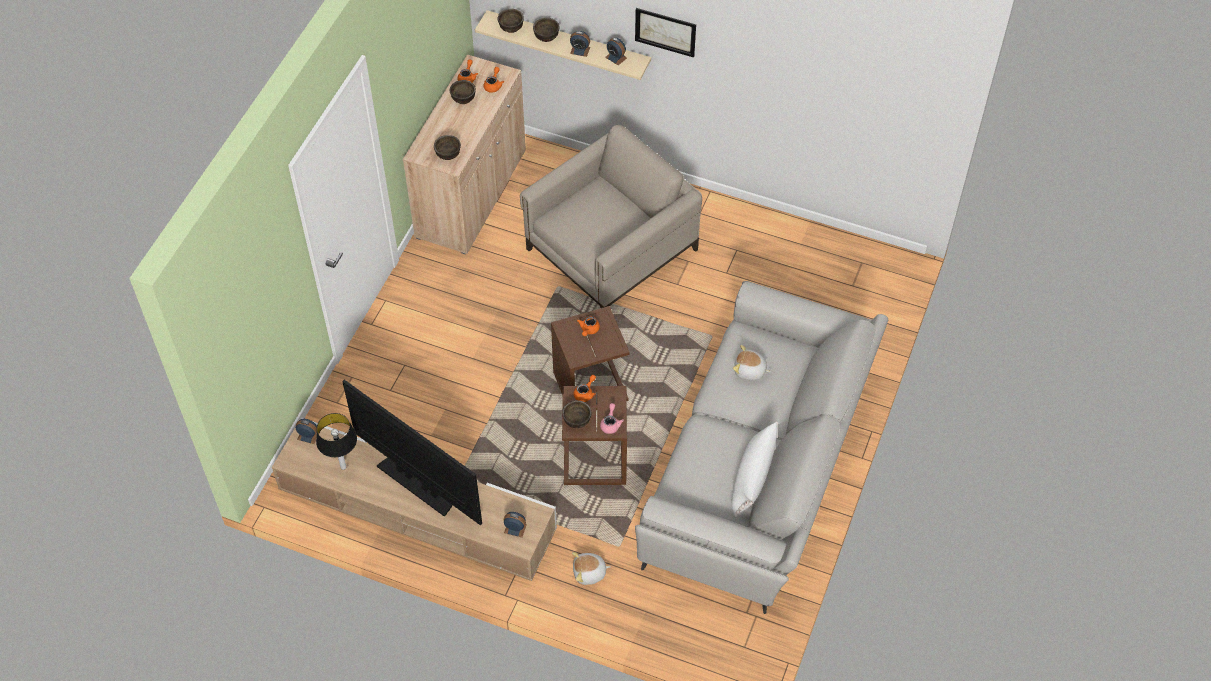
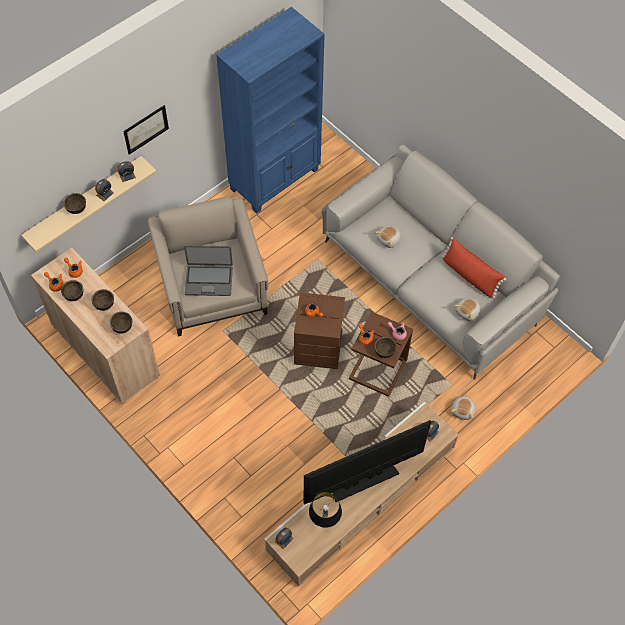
camera: 65 degrees left, 5 degrees up
brown bowl [498,9,524,33] -> brown bowl moved to [92,289,114,311]
white pillow [732,421,779,518] -> red pillow [441,237,506,299]
none -> laptop [184,245,233,296]
none -> blue bookcase [216,7,325,214]
none -> plush toy [454,298,481,321]

